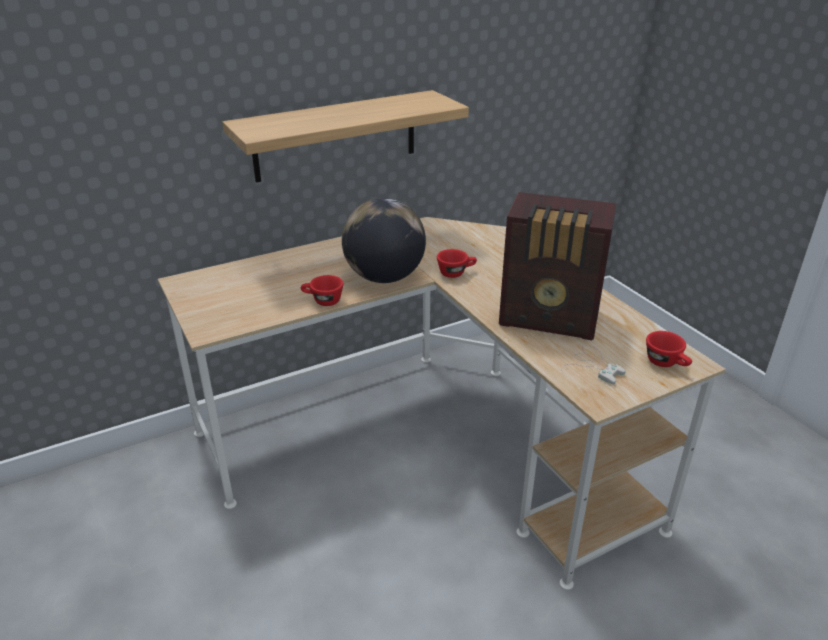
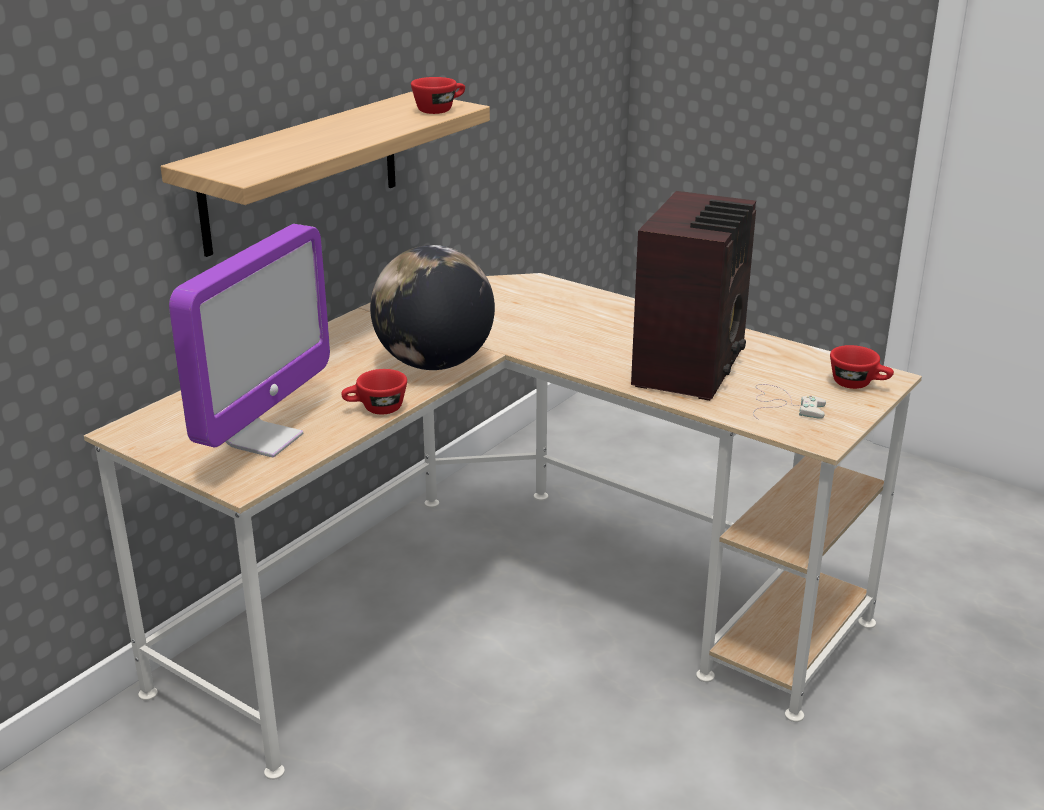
camera: 25 degrees left, 5 degrees down
red cup [437,249,477,278] -> red cup moved to [411,77,465,114]
radio [499,192,617,340] -> radio turned 60 degrees counterclockwise [631,191,756,401]
none -> monitor [169,224,330,457]

